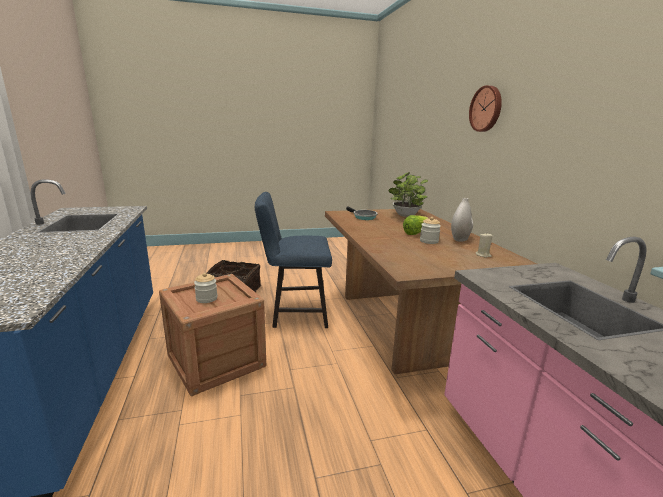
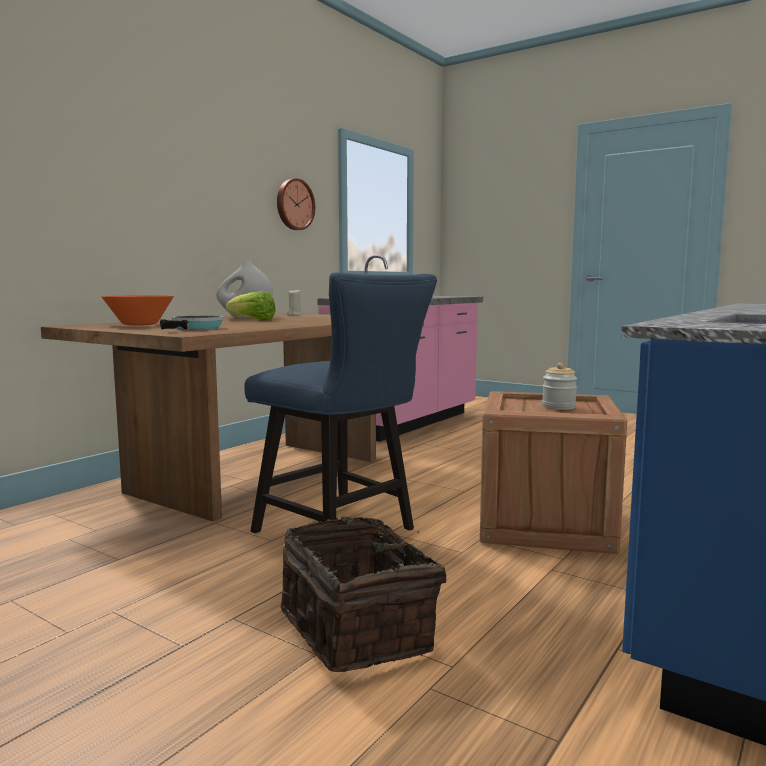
camera: 130 degrees left, 10 degrees down
potted plant [388,172,428,217] -> orange bowl [101,295,174,326]
jar [420,217,441,244] -> none
wall clock [469,85,502,132] -> wall clock moved to [277,178,315,230]

